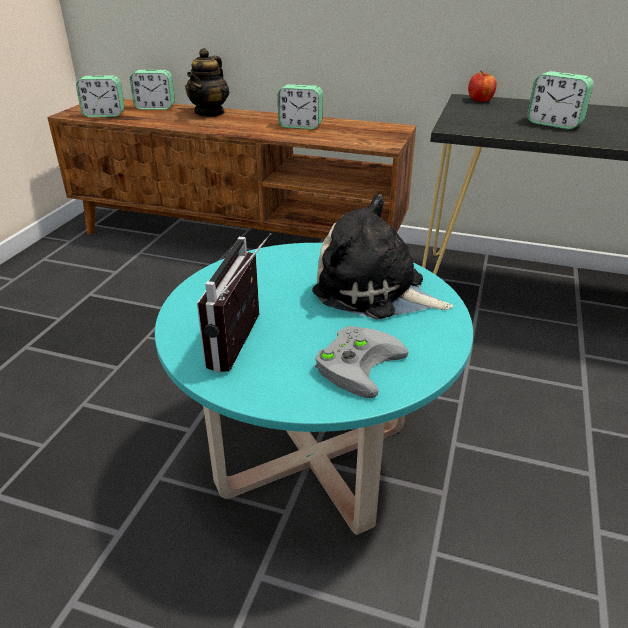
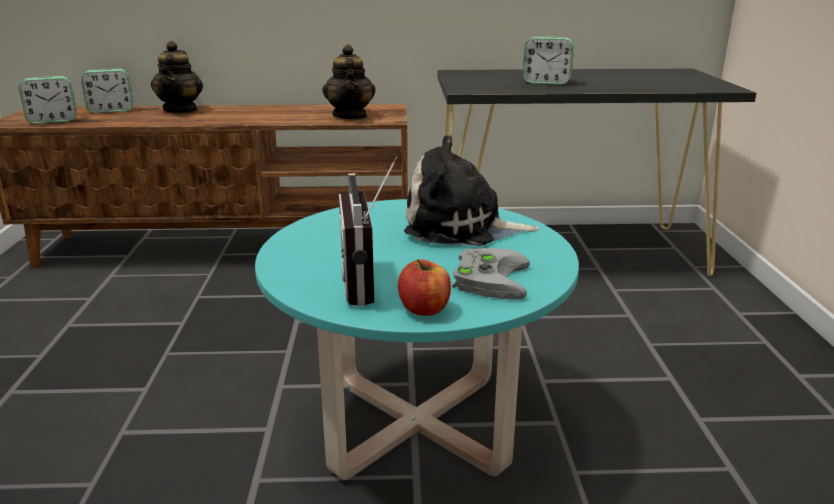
camera: 20 degrees left, 10 degrees down
alarm clock [278,84,323,129] -> none
apple [468,70,497,102] -> apple moved to [398,259,451,316]
none -> teapot [322,45,376,120]

